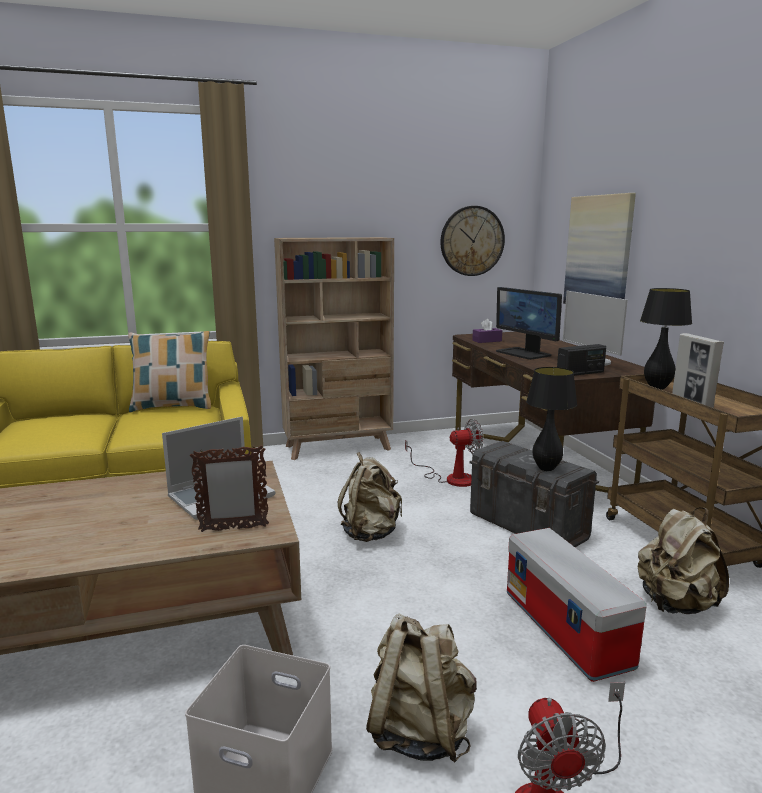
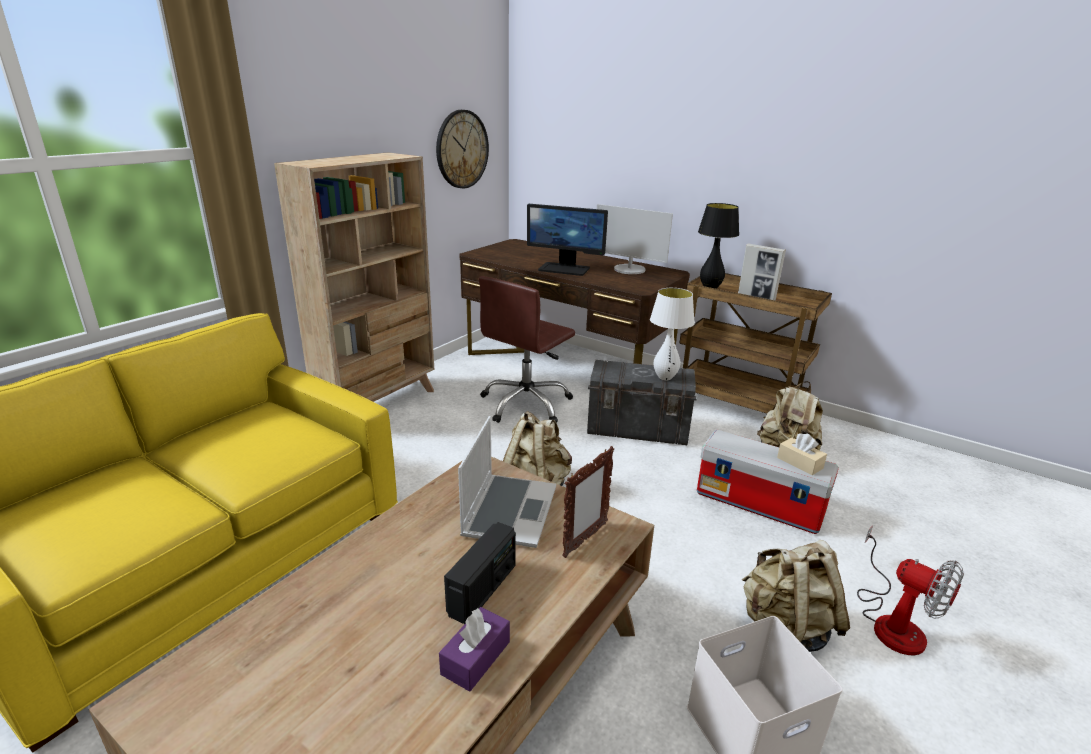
camera: 40 degrees left, 10 degrees up
pillow [128,331,211,412] -> none
fan [405,419,484,487] -> brown office chair [479,276,575,423]
purple tissue box [472,319,502,343] -> purple tissue box moved to [439,607,510,692]
black table lamp [526,367,577,471] -> white table lamp [650,288,695,380]
radio [557,344,606,376] -> radio moved to [444,522,516,624]
picture [563,193,636,304] -> none
none -> beige tissue box [777,433,827,475]

